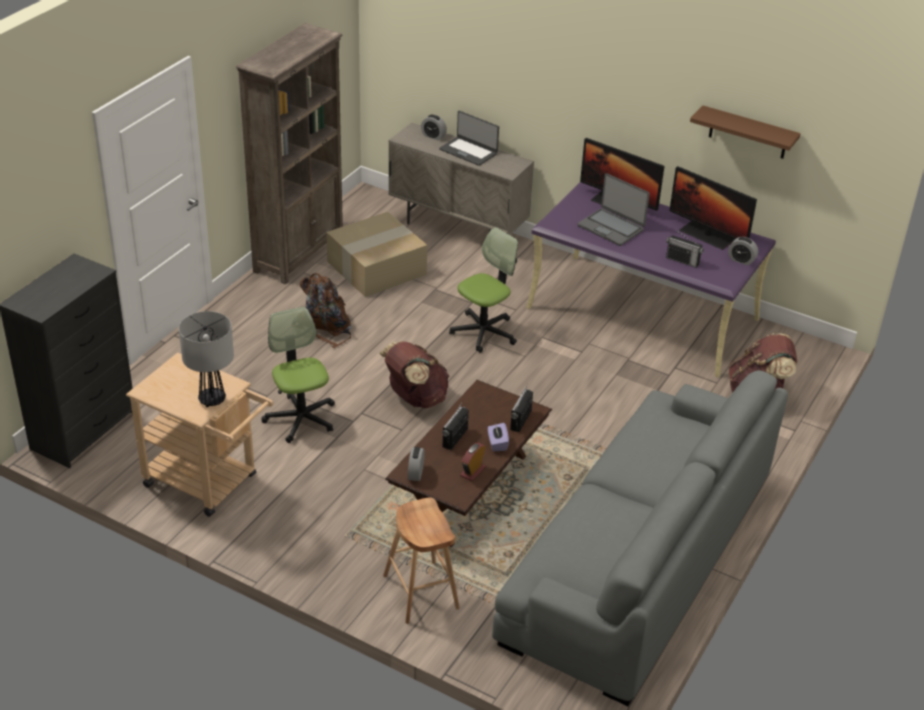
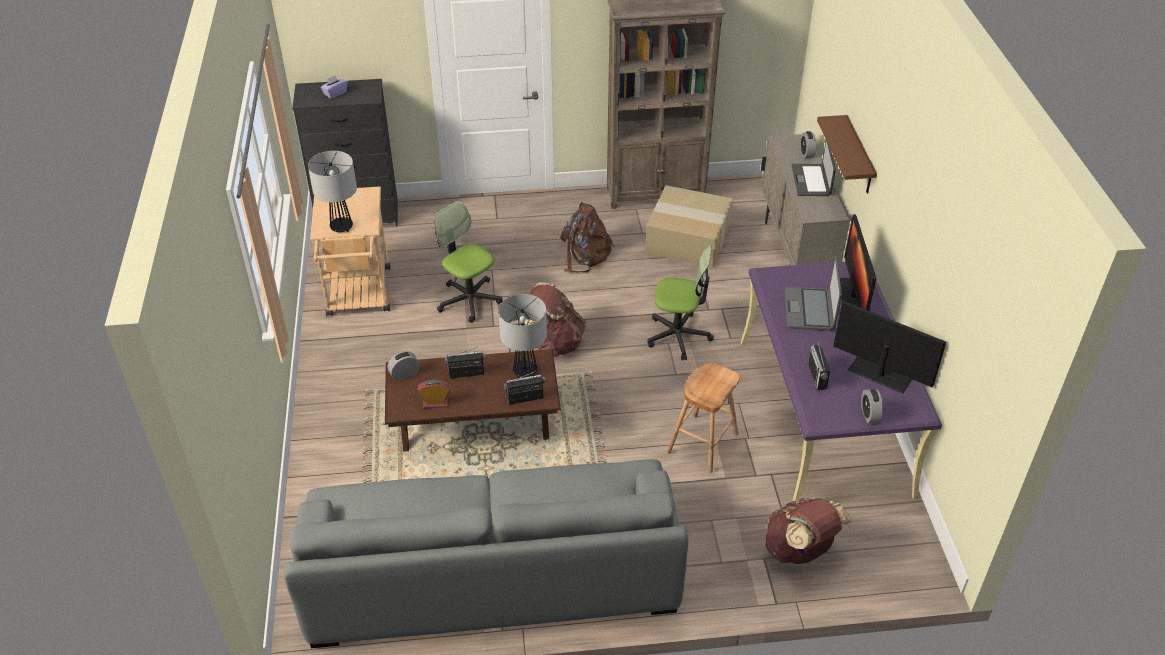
camera: 55 degrees right, 5 degrees up
office chair [262,307,335,443] -> office chair turned 75 degrees counterclockwise [434,201,503,323]
brown stool [383,498,460,624] -> brown stool moved to [667,363,740,473]
purple tissue box [488,423,509,451] -> purple tissue box moved to [321,75,347,99]
monitor [669,166,757,250] -> monitor turned 120 degrees clockwise [833,301,946,394]
brown shelf [690,105,801,159] -> brown shelf moved to [817,115,877,193]
none -> table lamp [498,294,547,378]

